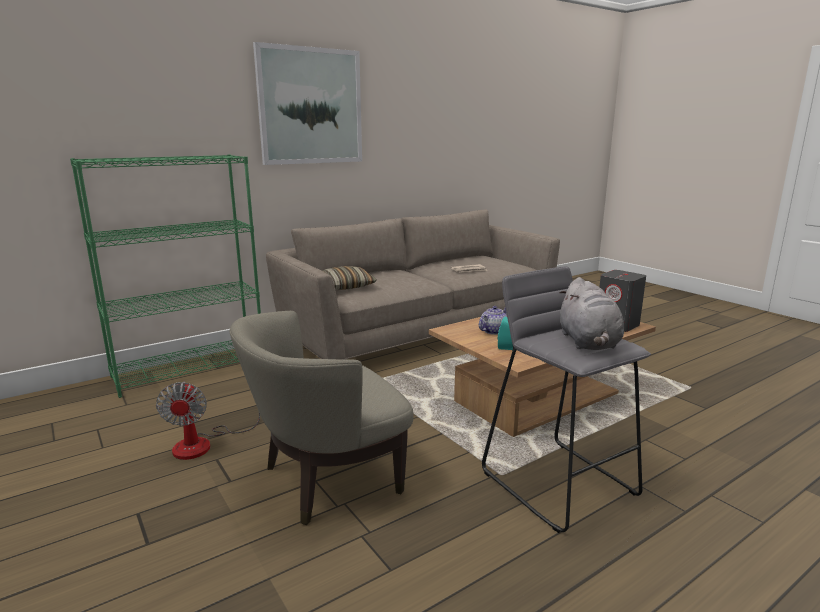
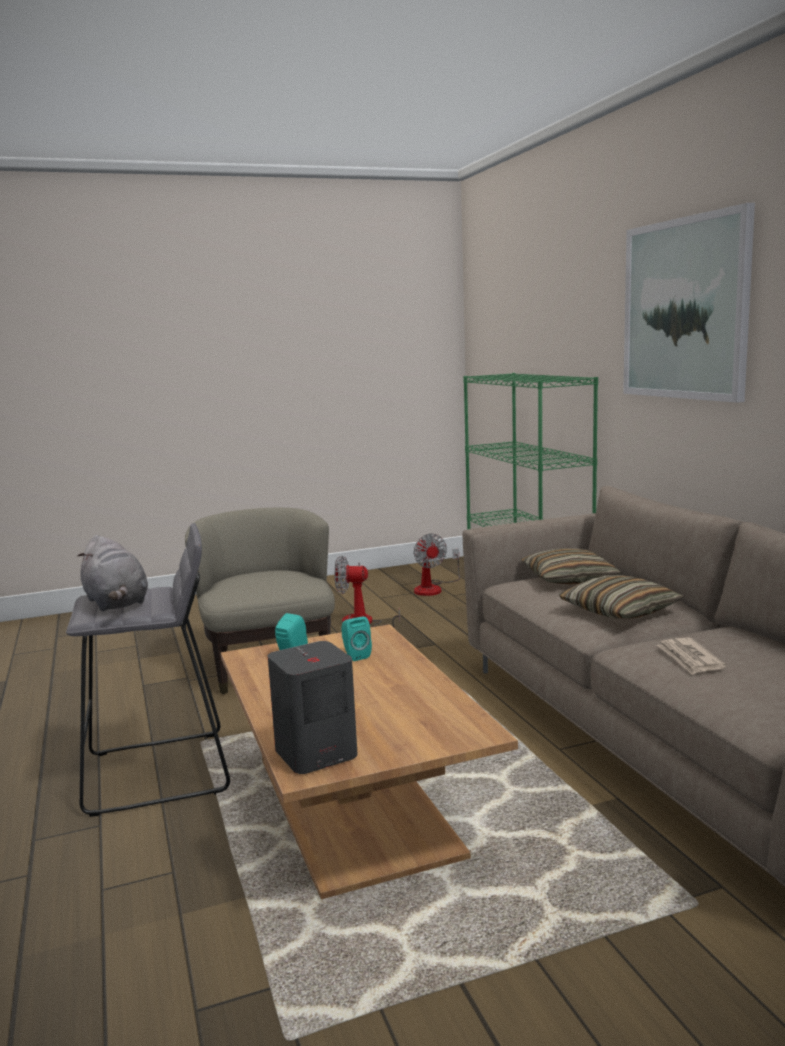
camera: 105 degrees right, 5 degrees down
teapot [479,306,507,335] -> turquoise speaker [341,616,372,661]
grey plush toy [559,277,624,350] -> grey plush toy turned 135 degrees counterclockwise [77,535,148,611]
none -> fan [413,533,460,596]
none -> pillow [559,575,684,619]

